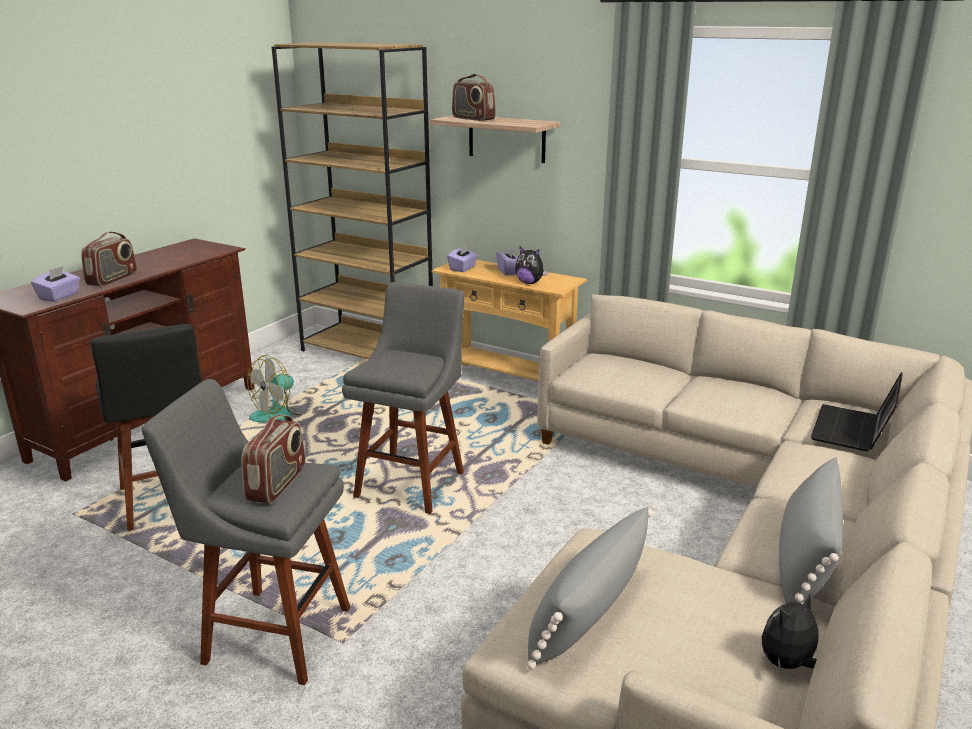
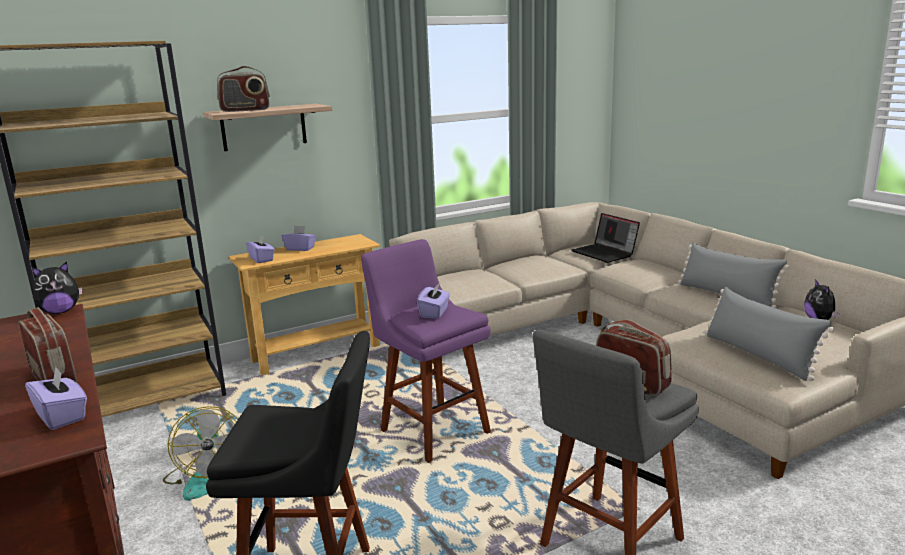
camera: 60 degrees left, 5 degrees down
grey stool [342,282,464,514] -> purple stool [361,239,491,463]
plush toy [515,247,548,284] -> plush toy moved to [32,262,82,314]
none -> purple tissue box [417,283,450,319]

